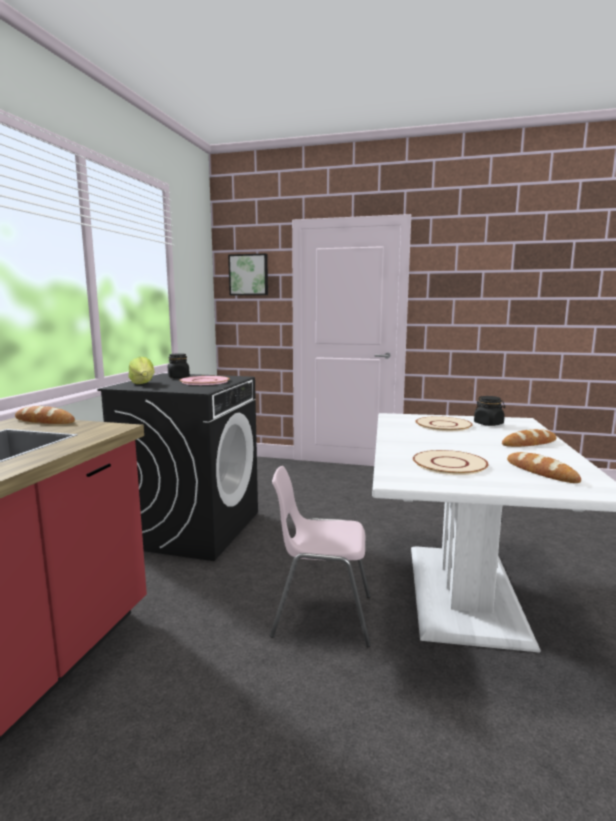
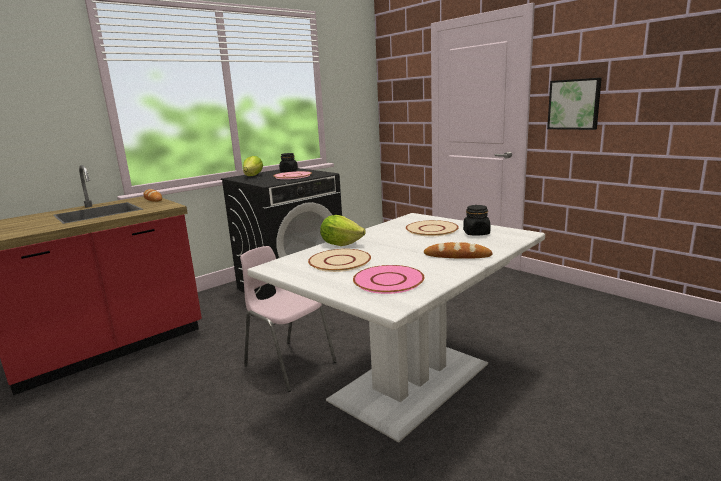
camera: 35 degrees right, 5 degrees up
picture [228,254,268,295] -> picture moved to [547,78,602,130]
bread [507,452,581,483] -> pink plate [353,265,425,294]
none -> lettuce [320,215,366,246]

